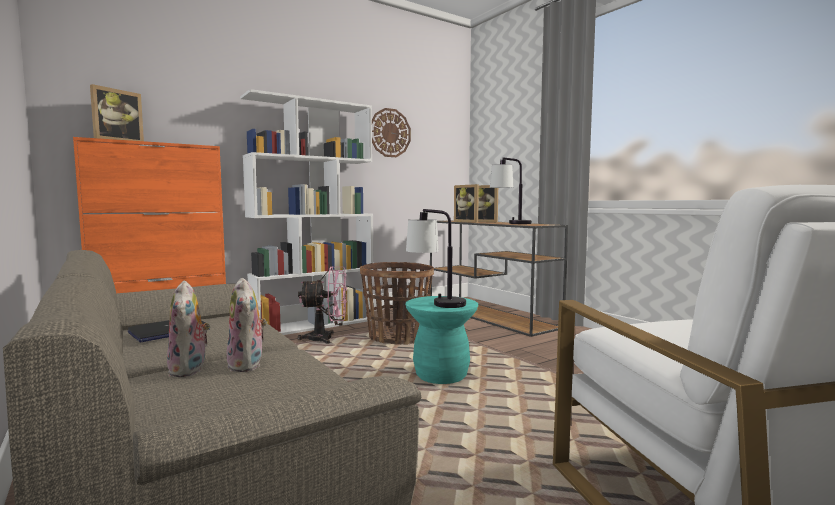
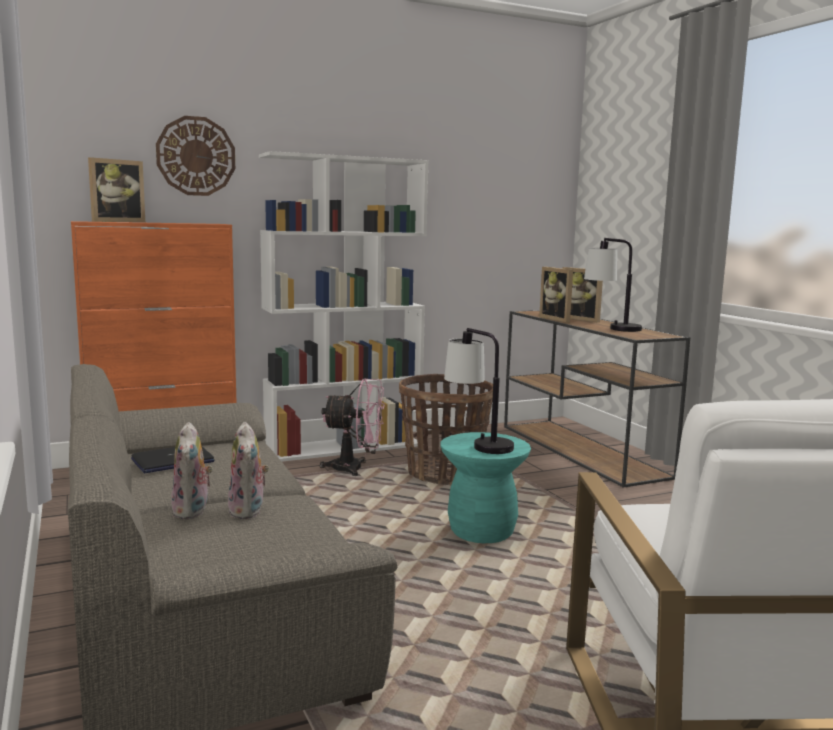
camera: 10 degrees right, 5 degrees up
wall clock [372,108,411,157] -> wall clock moved to [156,116,235,196]

